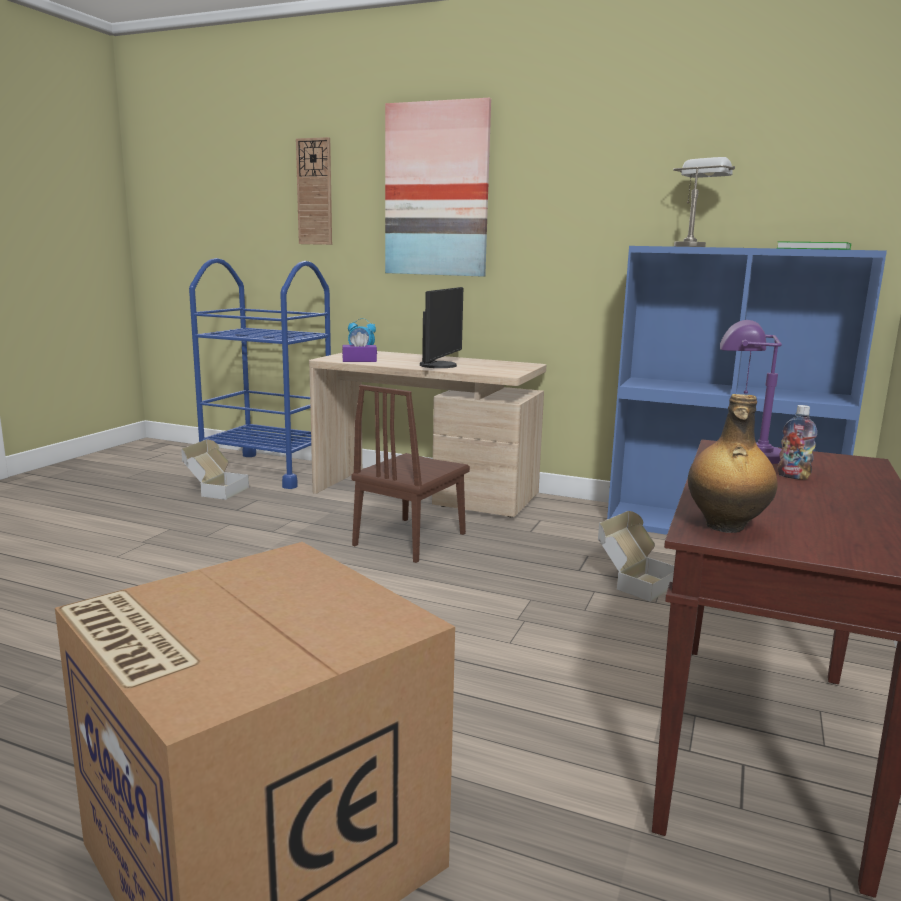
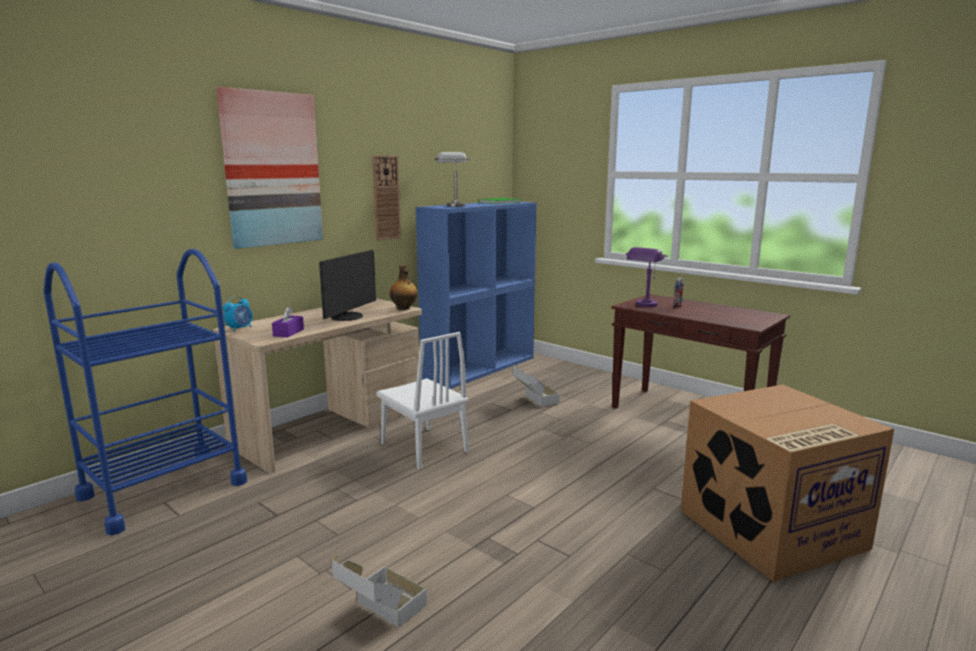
camera: 70 degrees left, 0 degrees up
cardboard box [181,440,249,500] -> cardboard box moved to [331,556,427,628]
wall clock [296,137,332,245] -> wall clock moved to [372,156,401,241]
brown chair [351,385,470,563] -> white chair [377,332,469,469]
monitor [420,287,463,368] -> monitor turned 75 degrees clockwise [319,250,376,321]
bottle [688,394,777,533] -> bottle moved to [390,264,418,310]

